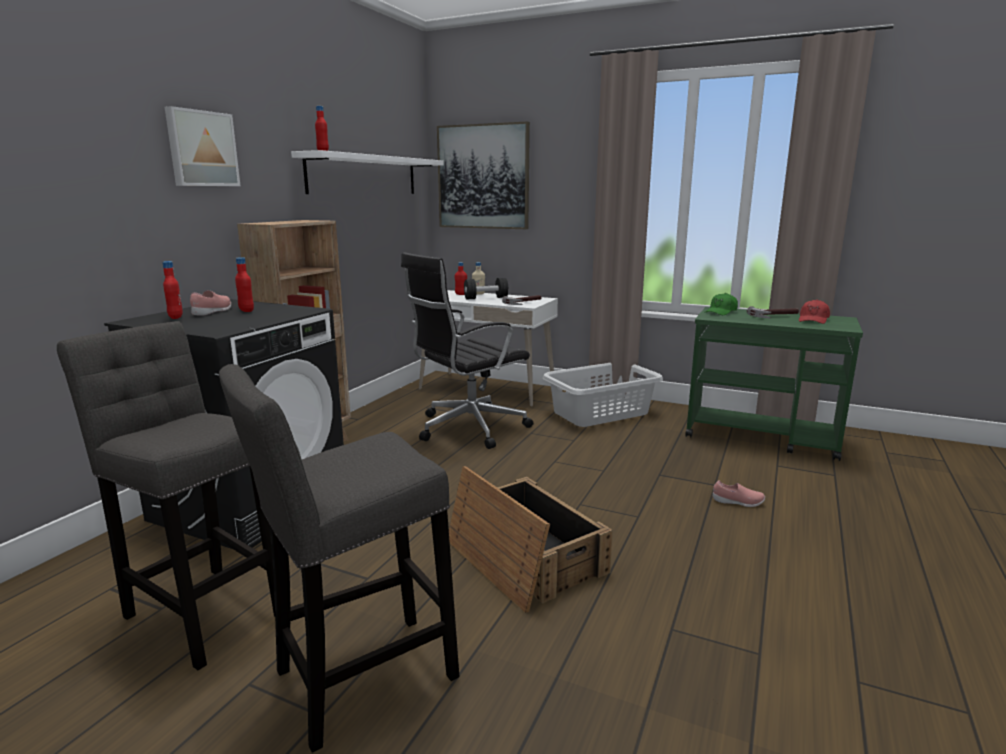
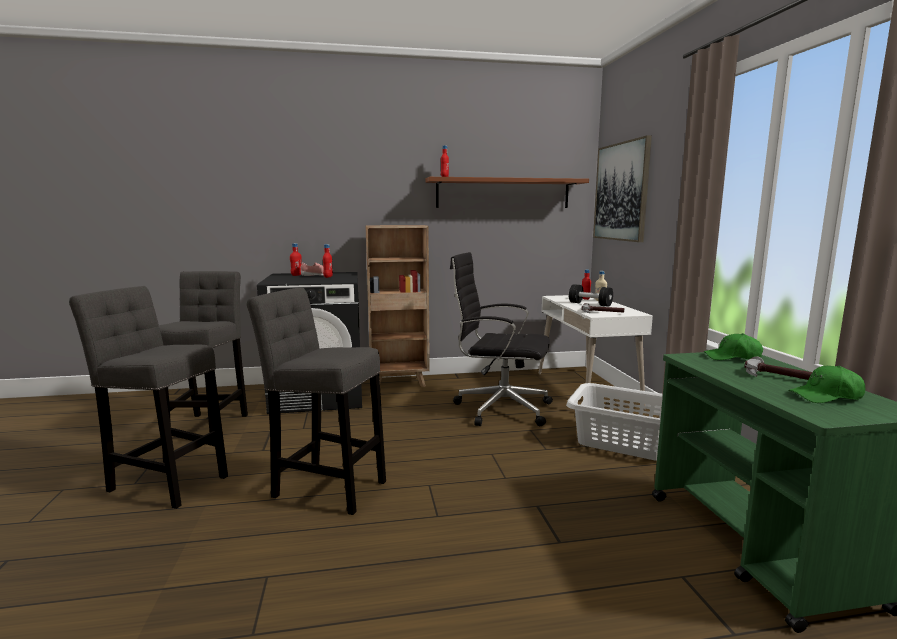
camera: 55 degrees right, 5 degrees down
picture [165,106,241,186] -> none
white shelf [291,150,443,194] -> brown shelf [425,177,589,208]
crate [449,466,613,613] -> grey stool [247,287,386,515]
pink shoe [713,480,765,507] -> none
red cap [799,299,830,324] -> green cap [788,366,865,403]

